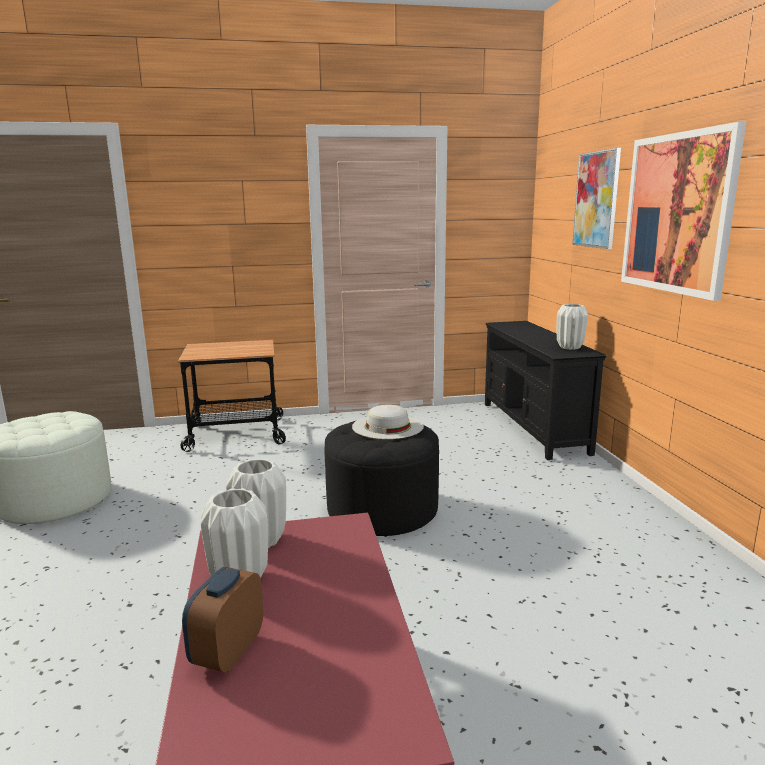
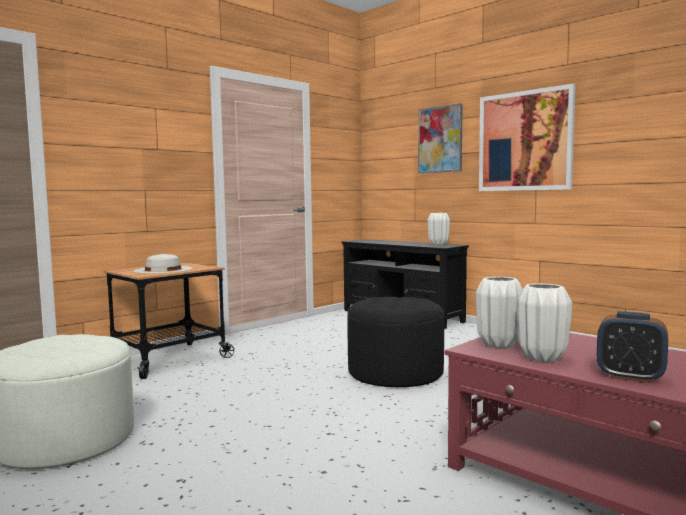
camera: 35 degrees left, 10 degrees down
alarm clock [182,567,263,672] -> alarm clock turned 45 degrees counterclockwise [597,311,668,383]
white hat [352,405,424,439] -> white hat moved to [133,254,193,274]

